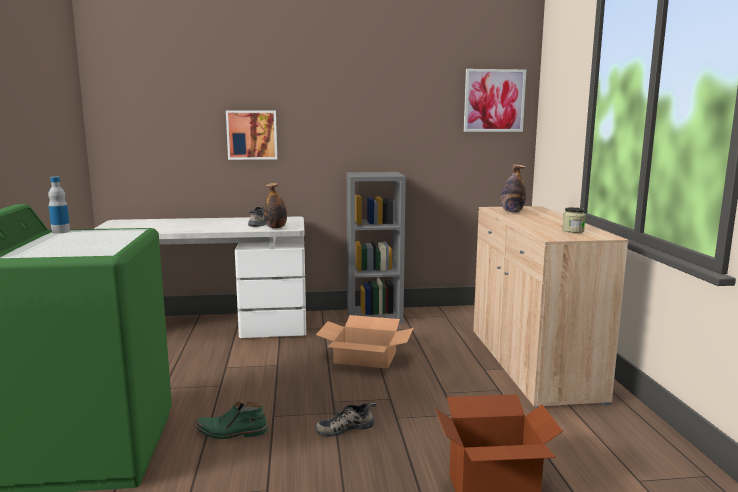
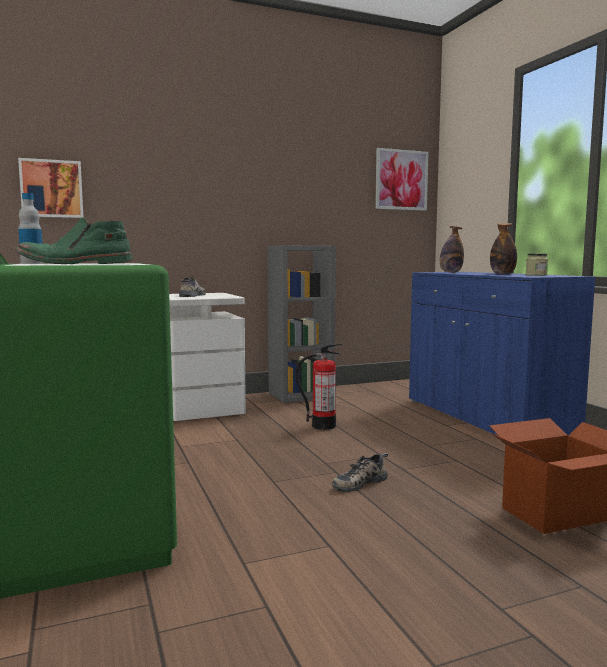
camera: 15 degrees left, 5 degrees down
green boot [195,401,268,439] -> green boot moved to [16,218,133,264]
picture [226,110,277,160] -> picture moved to [18,158,84,218]
bottle [264,183,287,229] -> bottle moved to [490,223,517,274]
cardboard box [316,315,414,369] -> fire extinguisher [295,343,342,430]
beige cabinet [473,206,629,408] -> blue cabinet [409,272,596,436]

